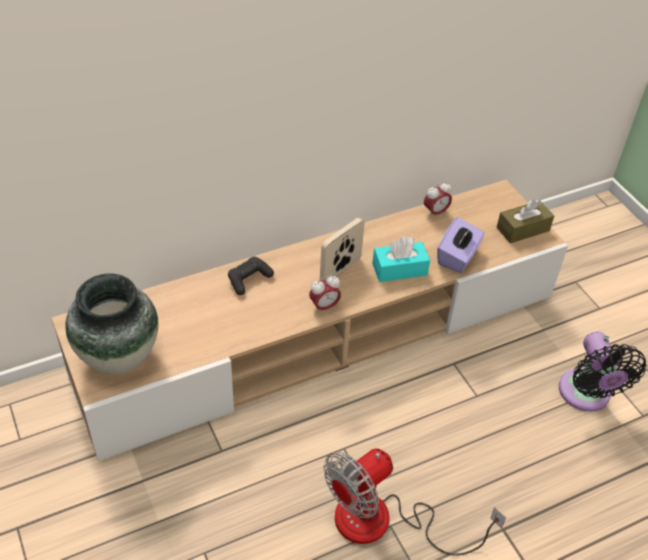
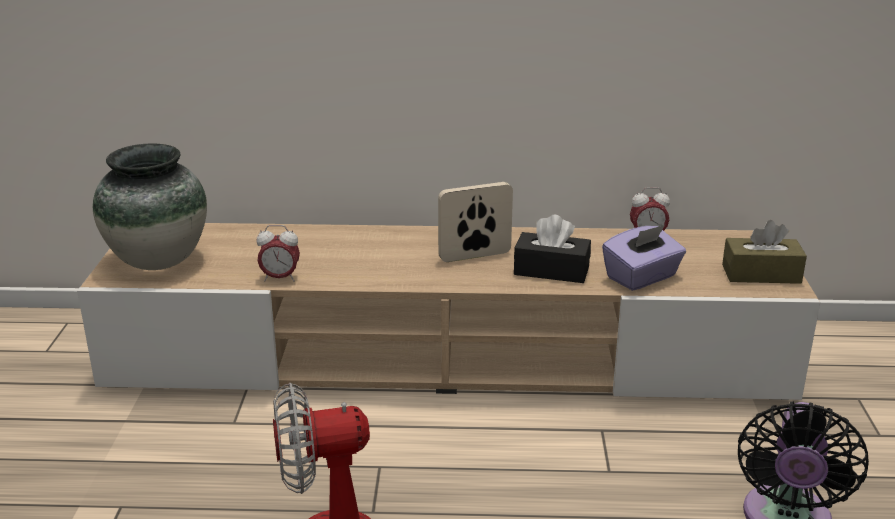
camera: 30 degrees right, 20 degrees down
black game controller [228,257,274,295] -> none
alarm clock [309,275,341,314] -> alarm clock moved to [256,225,300,282]
turquoise tissue box [372,237,430,282] -> black tissue box [514,215,591,283]

